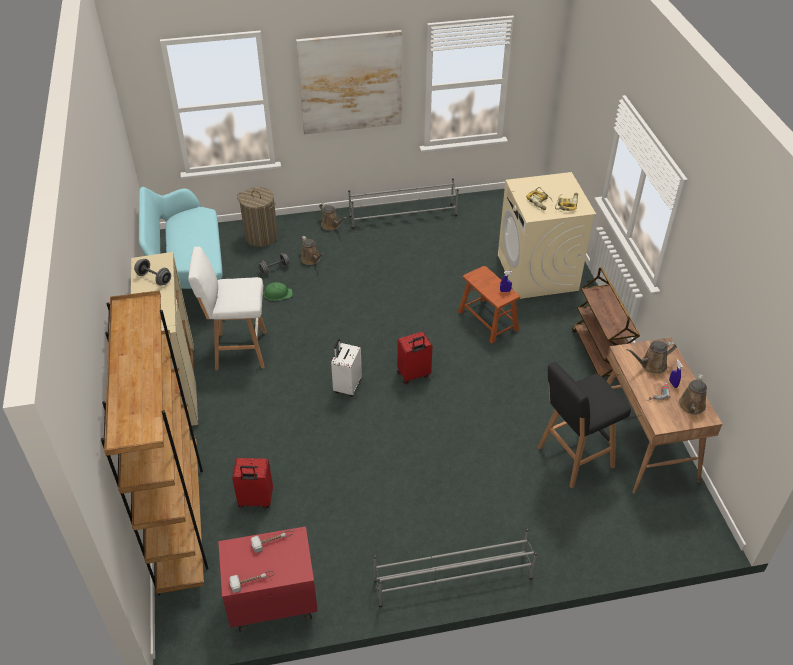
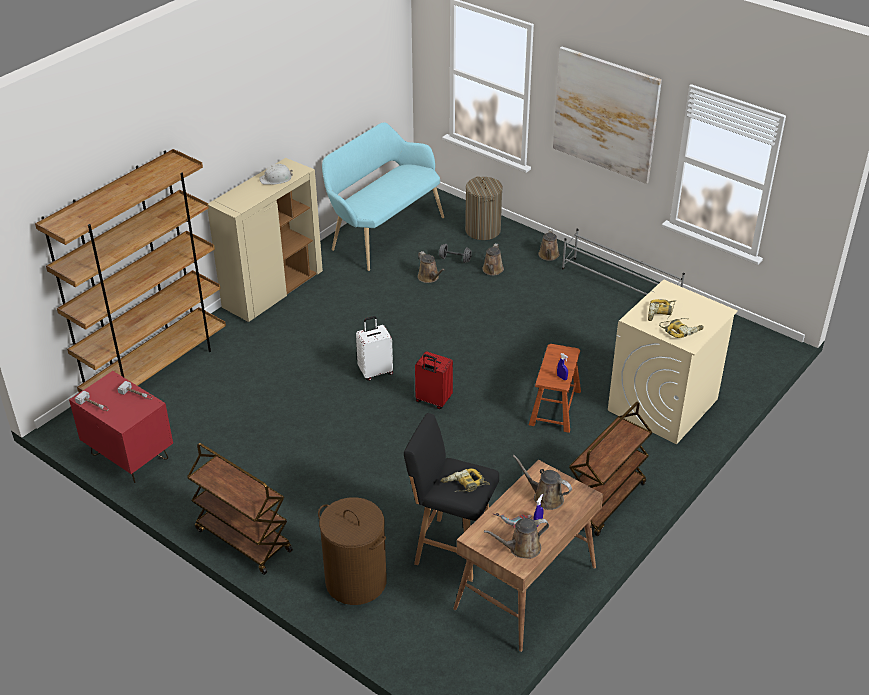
camera: 50 degrees right, 5 degrees down
grey dumbbell [134,259,171,285] -> white hard hat [259,164,293,185]
white stool [188,247,267,370] -> none
red suitcase [232,458,273,509] -> none
green hard hat [263,282,293,301] -> brown watering can [418,251,445,283]
grey shoe rack [373,528,537,607] -> brown cart [187,443,293,575]
none -> brown laundry basket [318,497,387,605]
none -> power drill [441,469,490,492]

